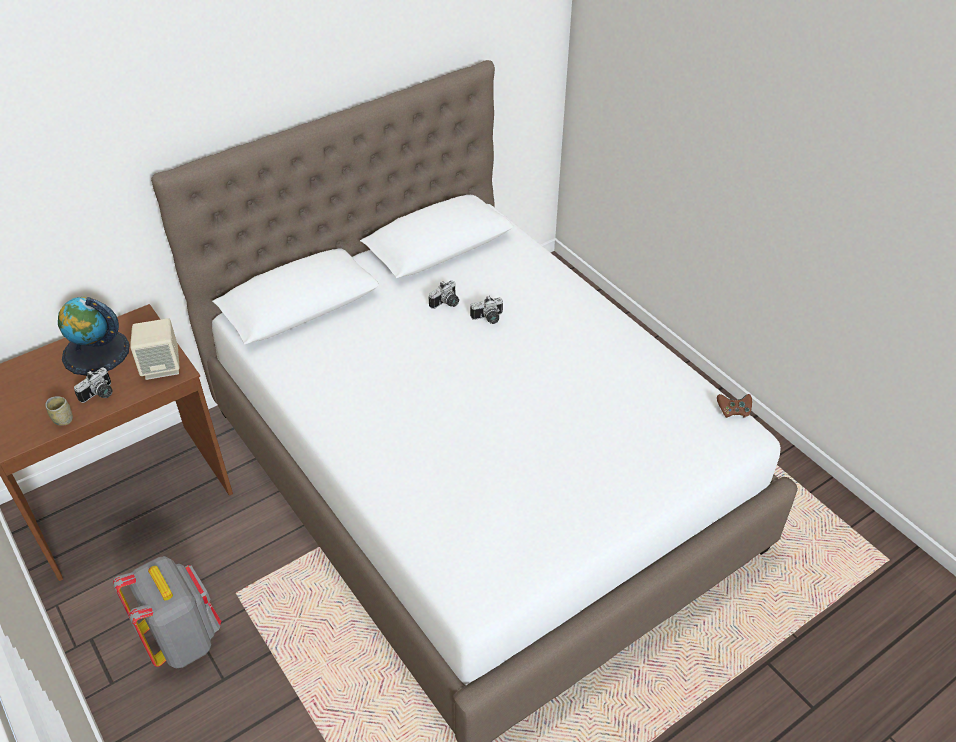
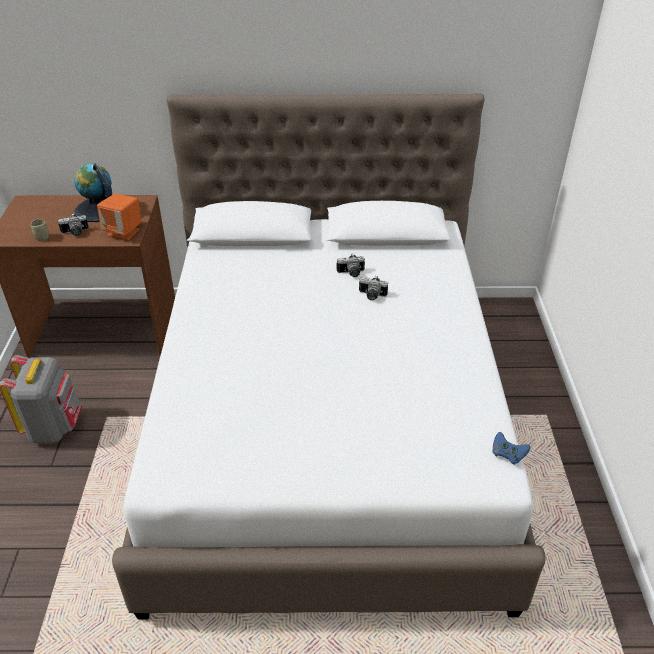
camera: 35 degrees right, 5 degrees down
beige speaker [130,318,179,380] -> orange speaker [97,193,141,240]
brown game controller [717,394,752,418] -> blue game controller [493,432,531,465]

